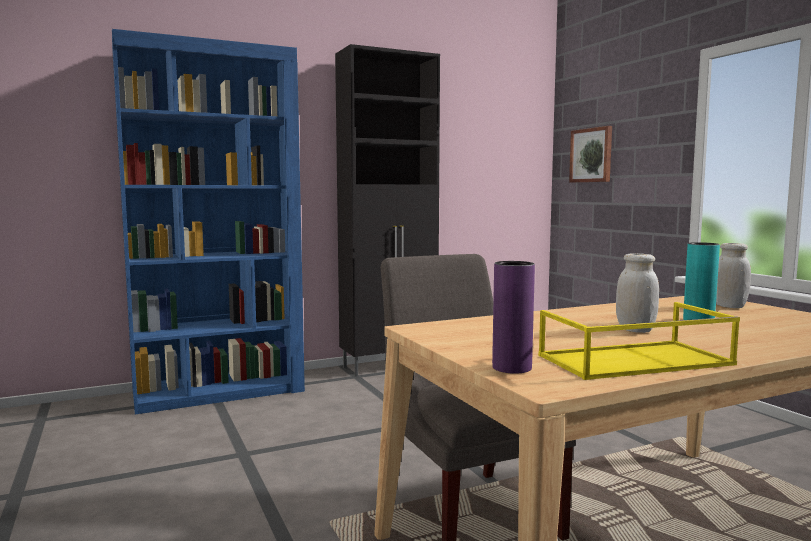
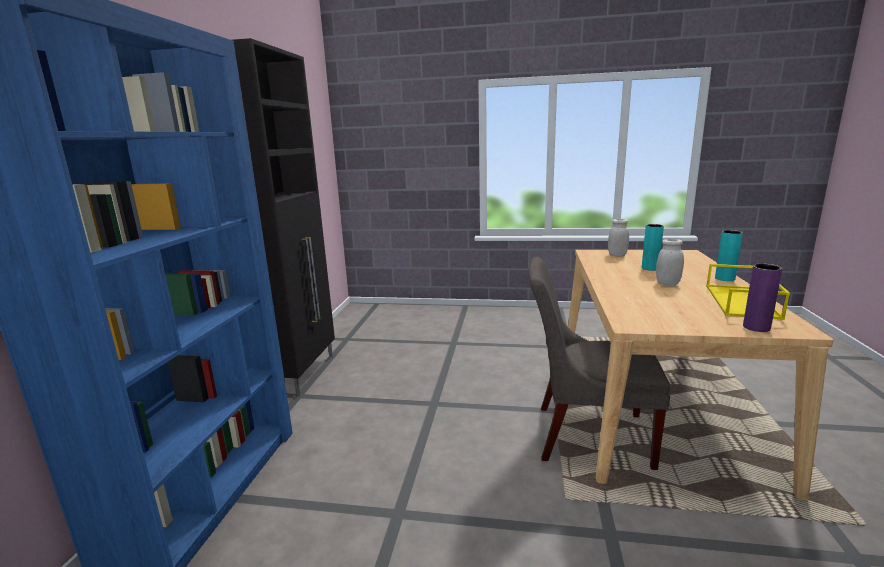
camera: 55 degrees left, 10 degrees up
picture [569,126,612,183] -> none
none -> turquoise vase [715,230,743,281]

